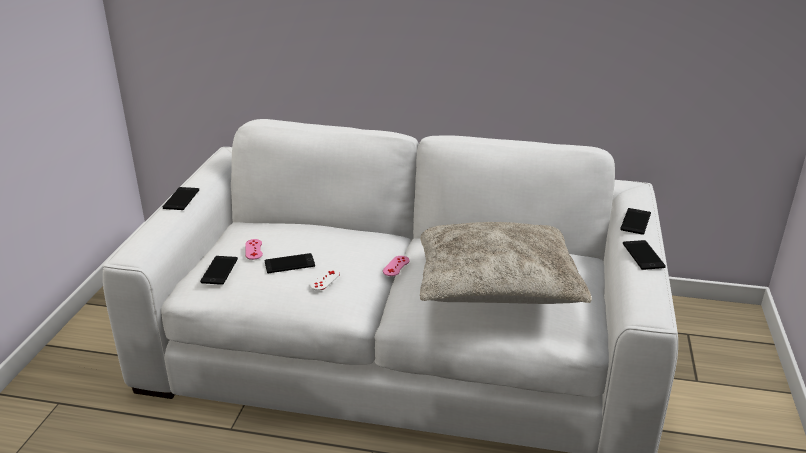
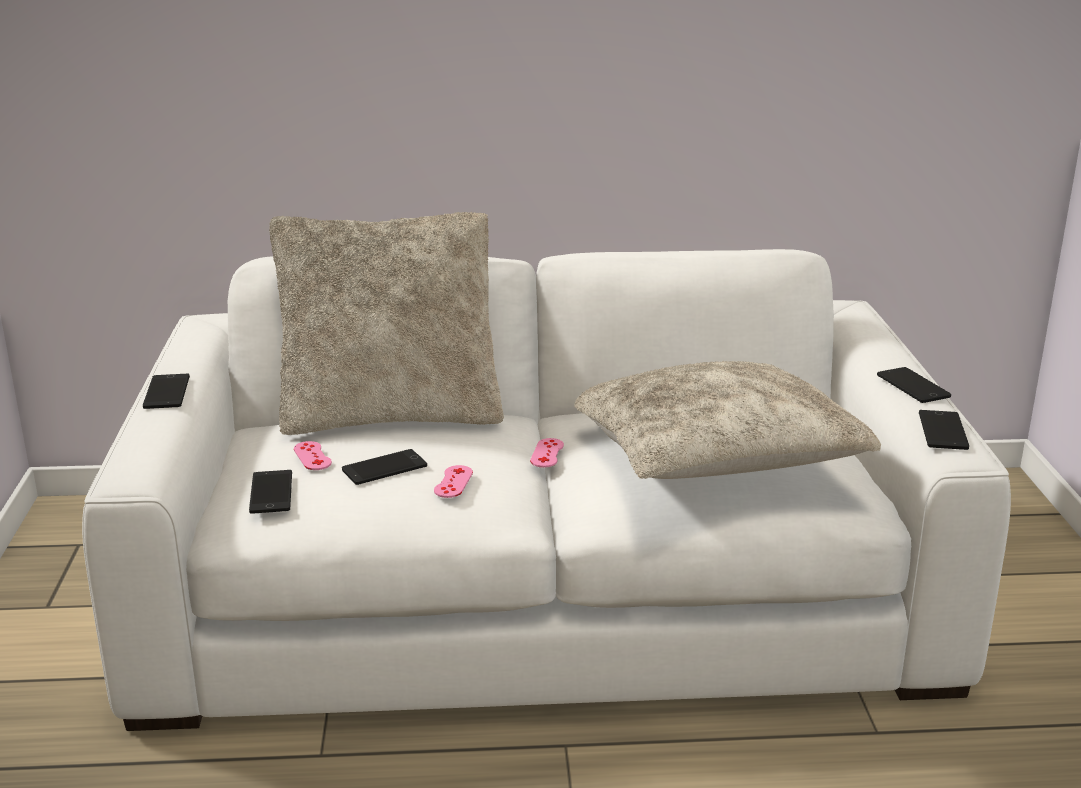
camera: 15 degrees left, 5 degrees down
white game controller [310,268,340,291] -> pink game controller [434,465,473,498]
phone [620,208,651,235] -> phone moved to [919,410,969,450]
none -> beige pillow [269,212,504,435]

